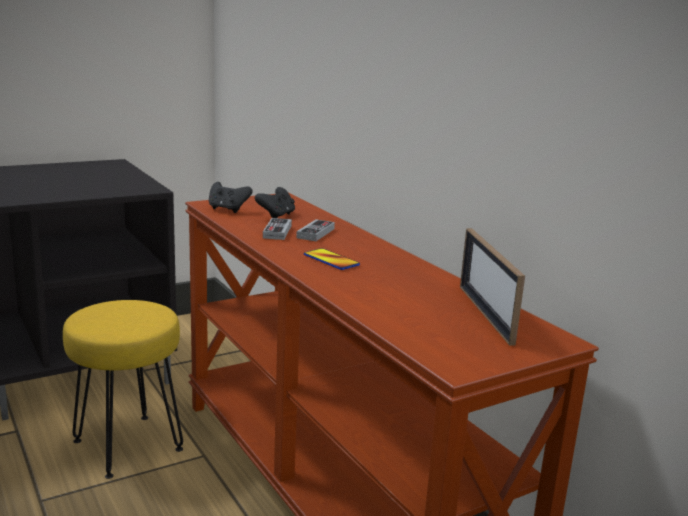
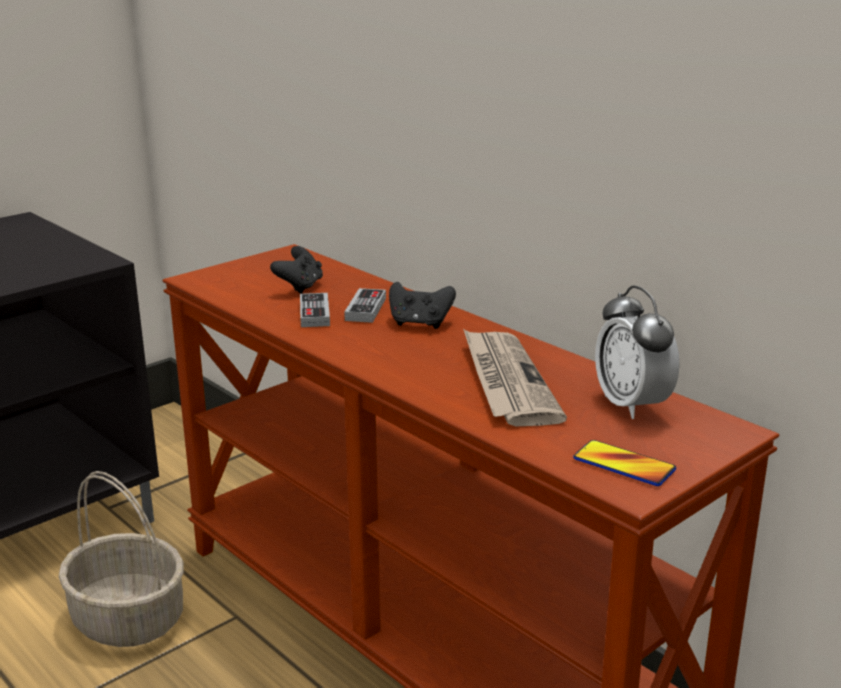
camera: 10 degrees left, 5 degrees up
yellow stool [63,300,183,479] -> basket [59,471,183,647]
black game controller [209,182,252,213] -> black game controller moved to [389,282,456,329]
phone [304,248,360,270] -> phone moved to [573,440,676,486]
picture frame [460,228,525,346] -> alarm clock [595,286,680,419]
none -> newspaper [463,329,567,426]

